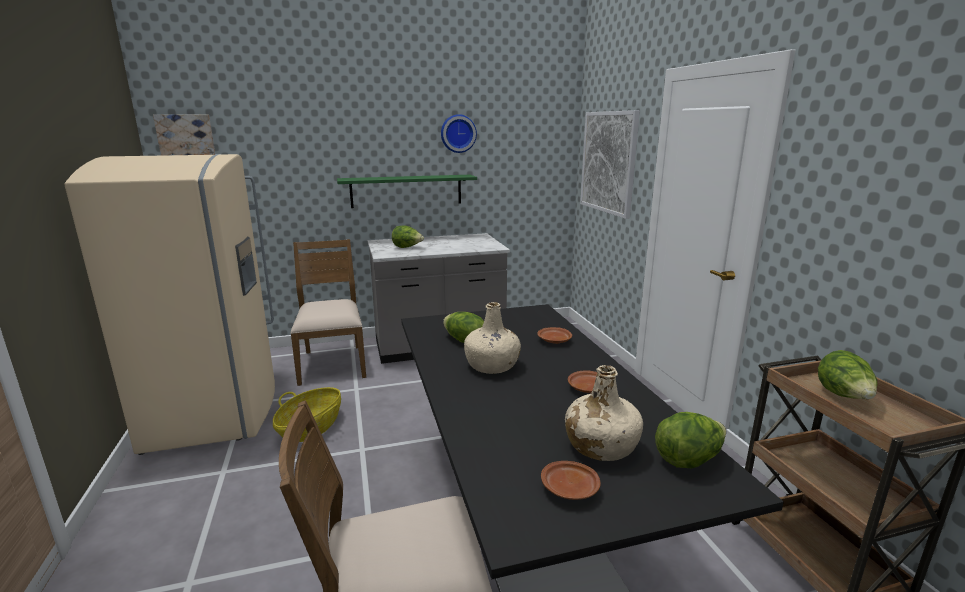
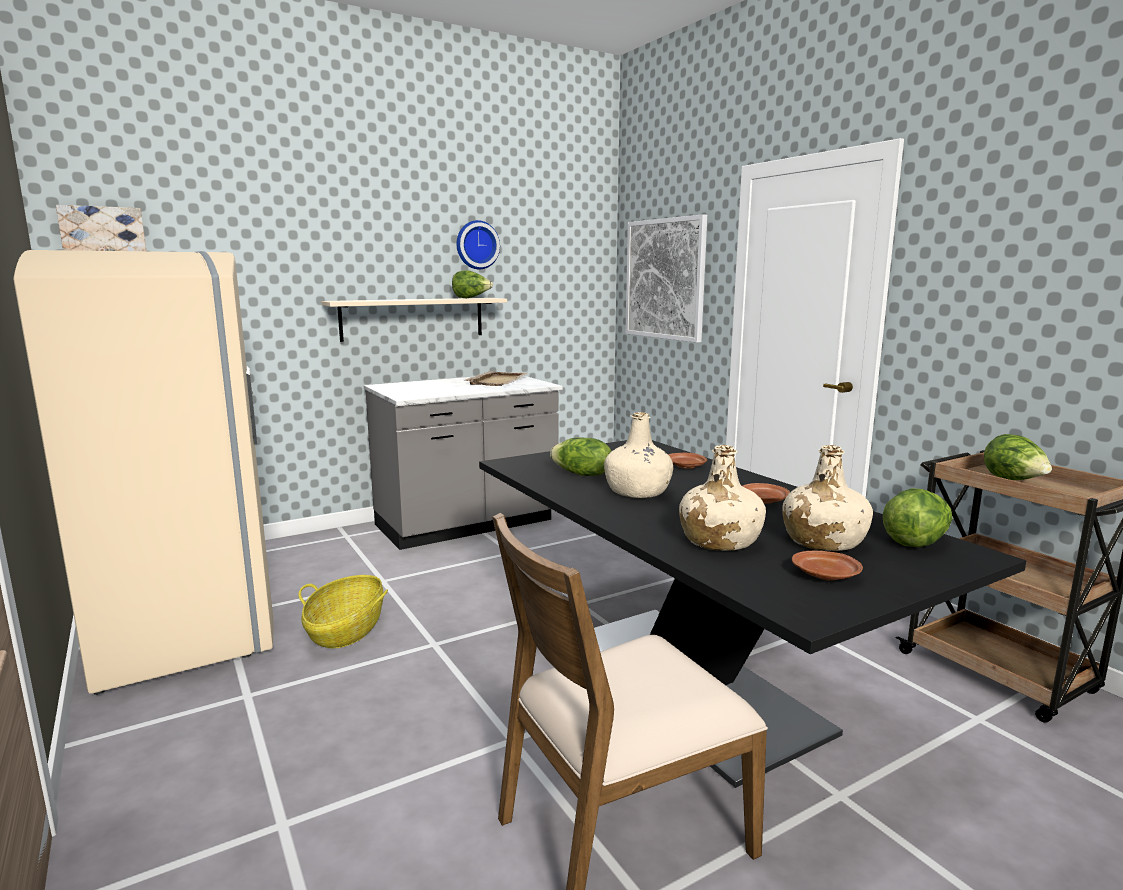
camera: 15 degrees left, 5 degrees down
brown chair [290,239,366,386] -> none
green shelf [337,175,477,208] -> beige shelf [321,298,507,342]
lettuce [392,225,424,248] -> lettuce moved to [452,270,493,298]
none -> beige tray [464,371,527,386]
none -> beige bottle [679,445,766,551]

